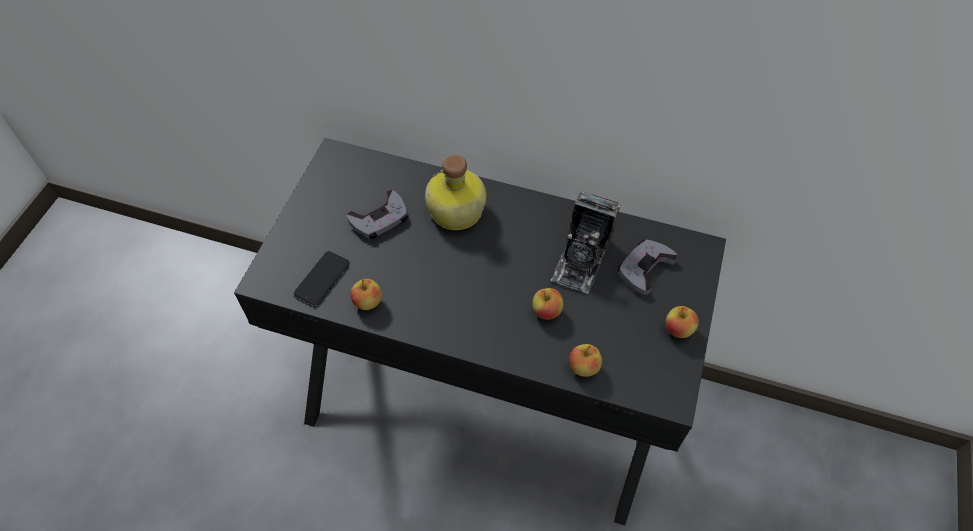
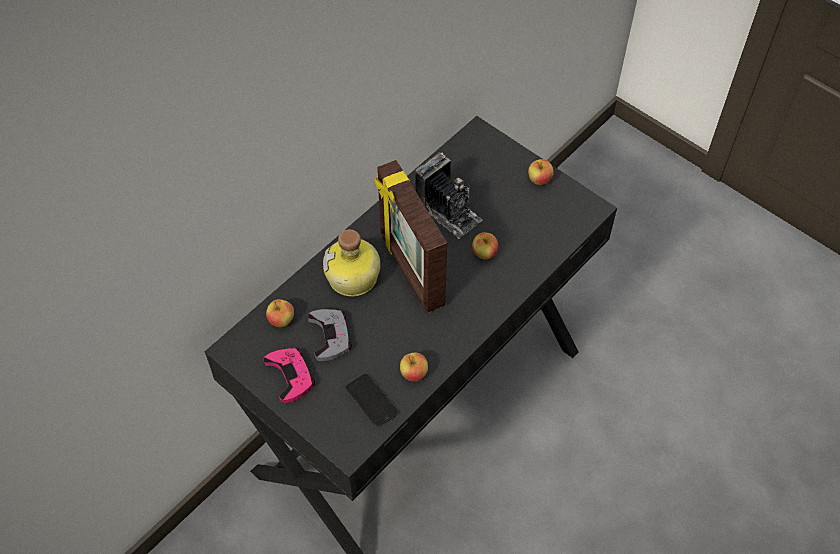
camera: 65 degrees left, 0 degrees up
apple [569,344,602,377] -> apple moved to [266,299,294,327]
grey game controller [618,240,678,295] -> none
none -> pink game controller [264,348,315,404]
none -> picture frame [374,160,447,313]

